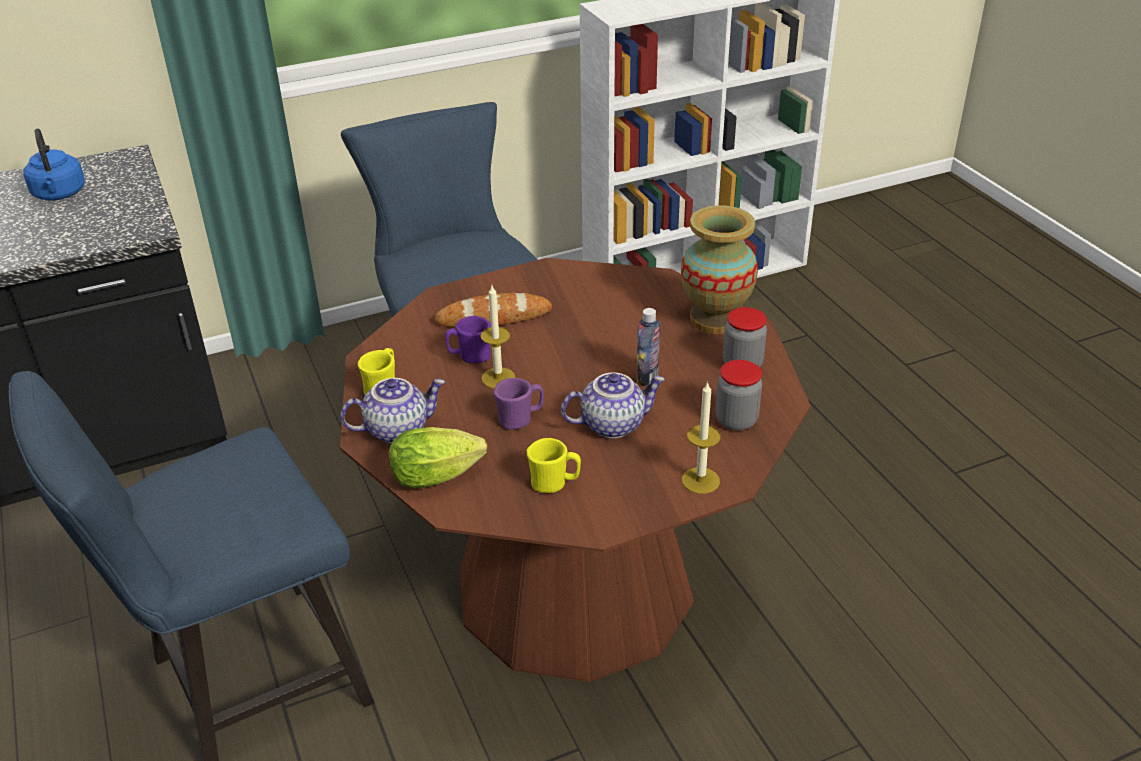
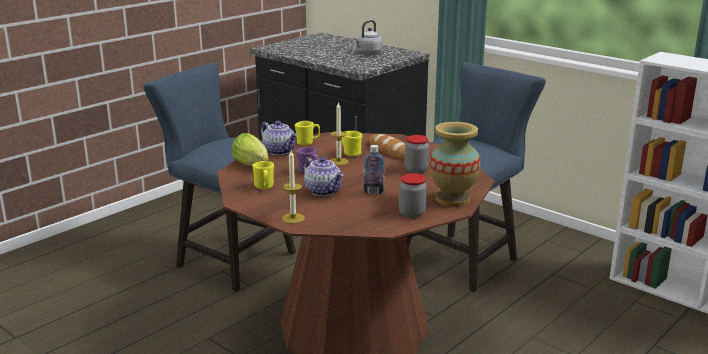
camera: 65 degrees right, 15 degrees down
blue kettle [23,129,85,200] -> grey kettle [354,20,383,54]
purple mug [445,316,491,363] -> yellow mug [342,131,362,156]
jar [716,360,762,431] -> jar moved to [405,135,429,174]

